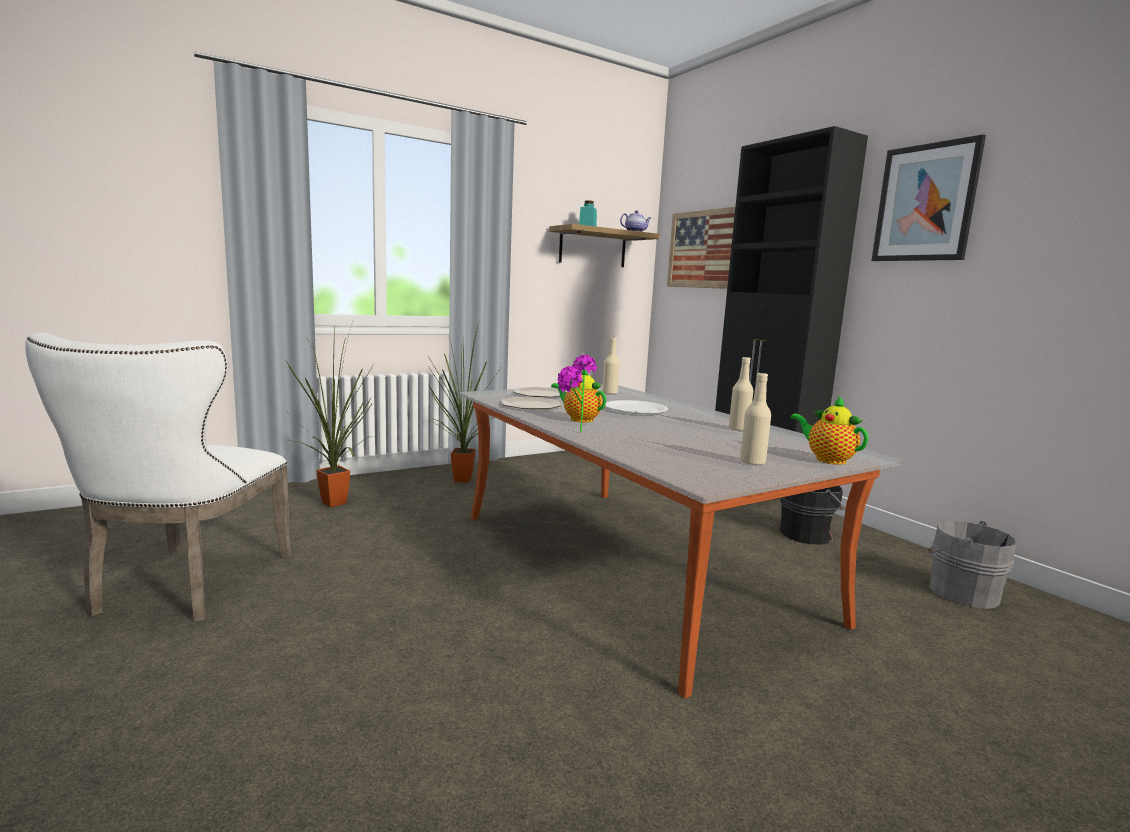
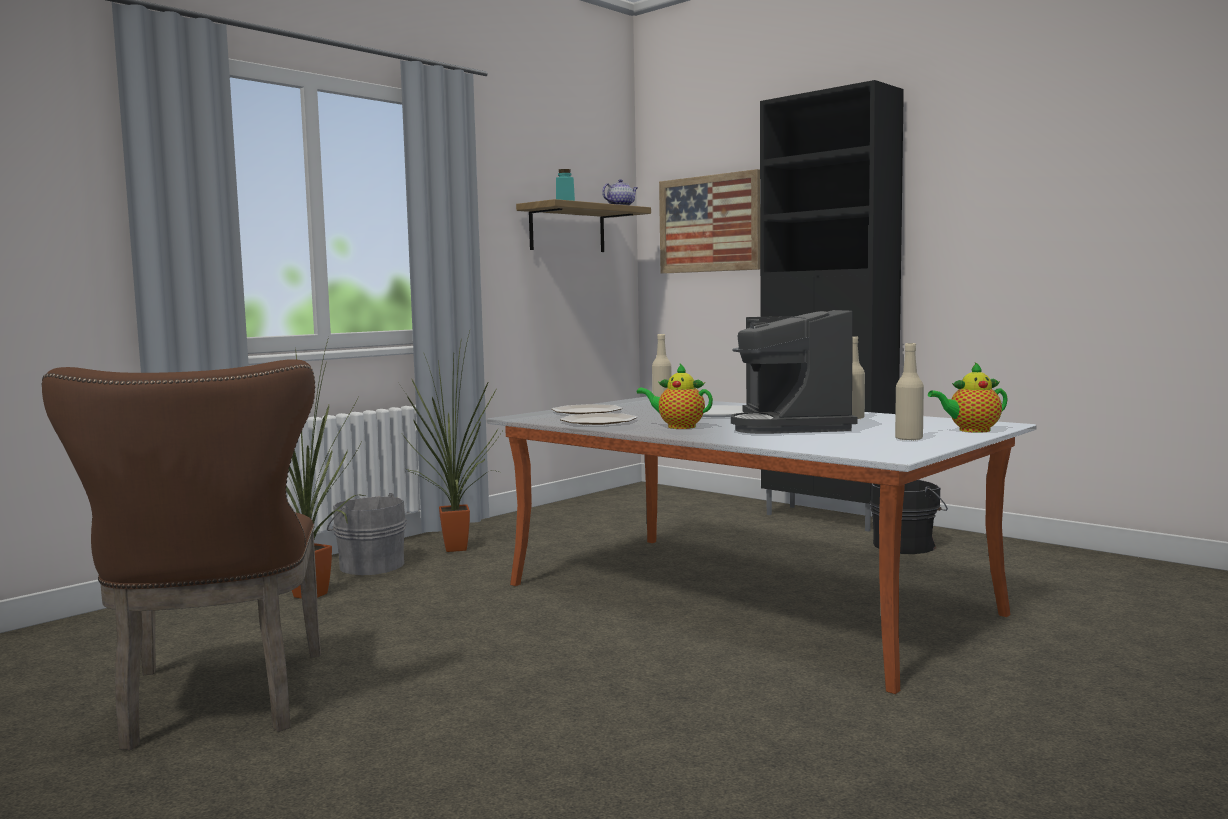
camera: 15 degrees left, 5 degrees down
white chair [25,332,291,622] -> brown chair [42,359,321,750]
potted plant [557,355,597,433] -> none
teapot [791,397,868,465] -> teapot turned 45 degrees counterclockwise [928,362,1008,433]
picture [871,134,986,261] -> none
grey bucket [927,521,1016,609] -> grey bucket moved to [327,493,406,575]
none -> coffee machine [731,310,858,434]

